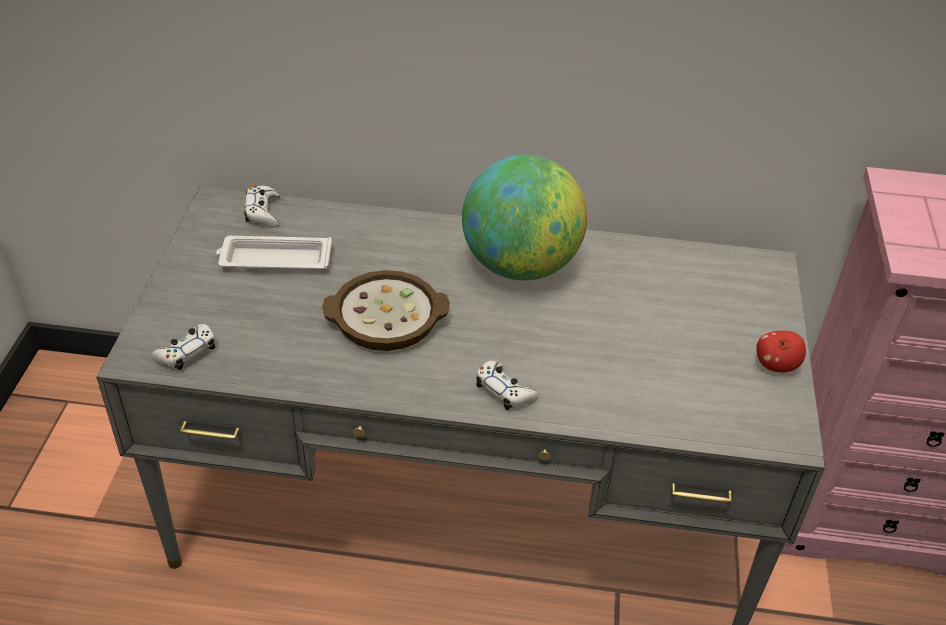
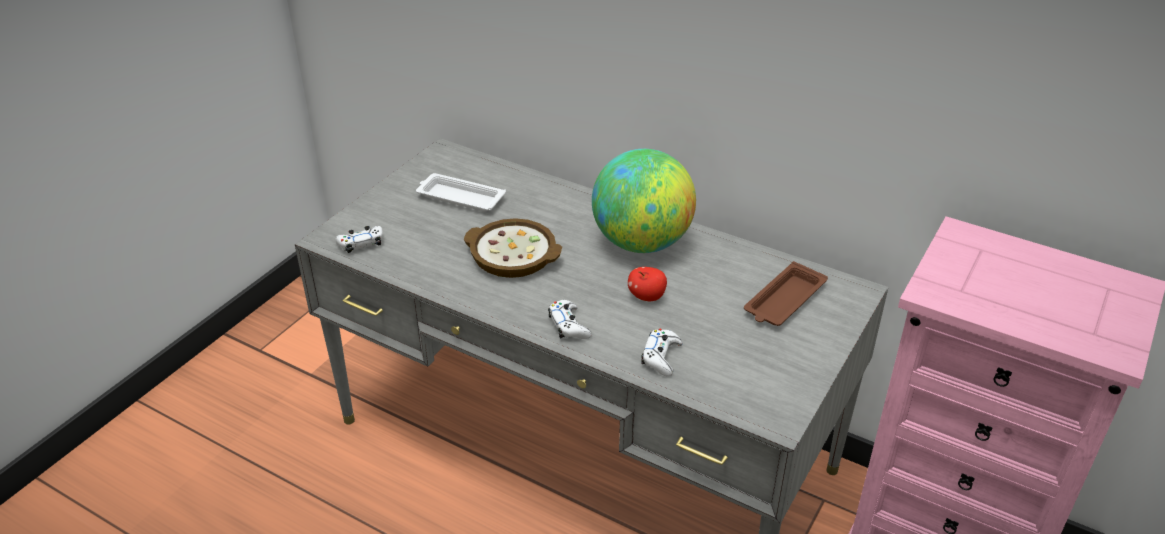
camera: 25 degrees right, 5 degrees down
white game controller [244,185,280,228] -> white game controller moved to [641,328,683,377]
apple [756,331,806,372] -> apple moved to [628,267,667,301]
none -> brown tray [744,261,828,326]

